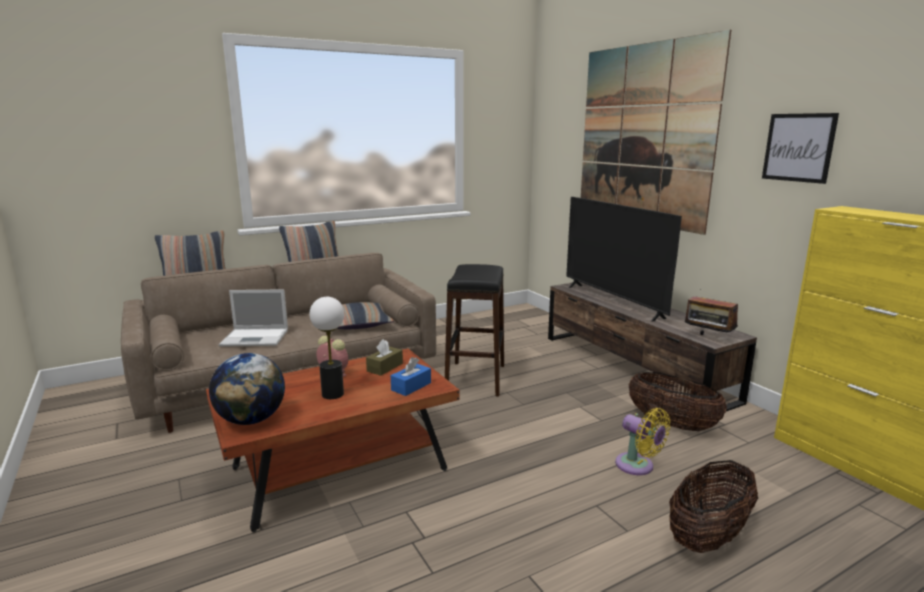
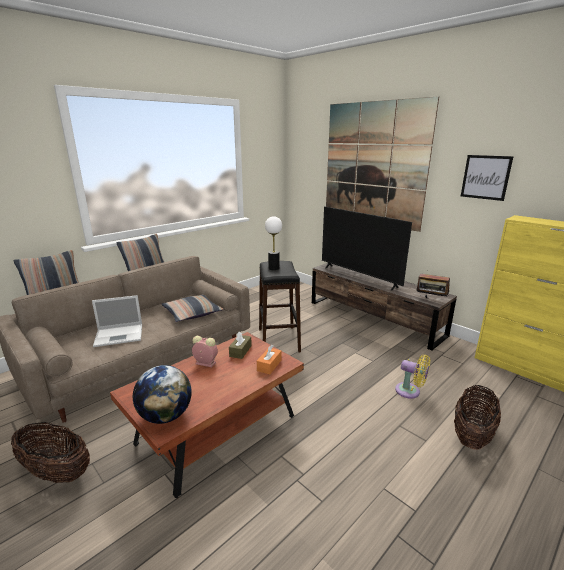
camera: 15 degrees left, 5 degrees up
table lamp [310,297,344,399] -> table lamp moved to [265,216,282,270]
blue tissue box [391,357,431,396] -> orange tissue box [257,345,281,374]
basket [629,372,727,431] -> basket moved to [11,422,90,483]

